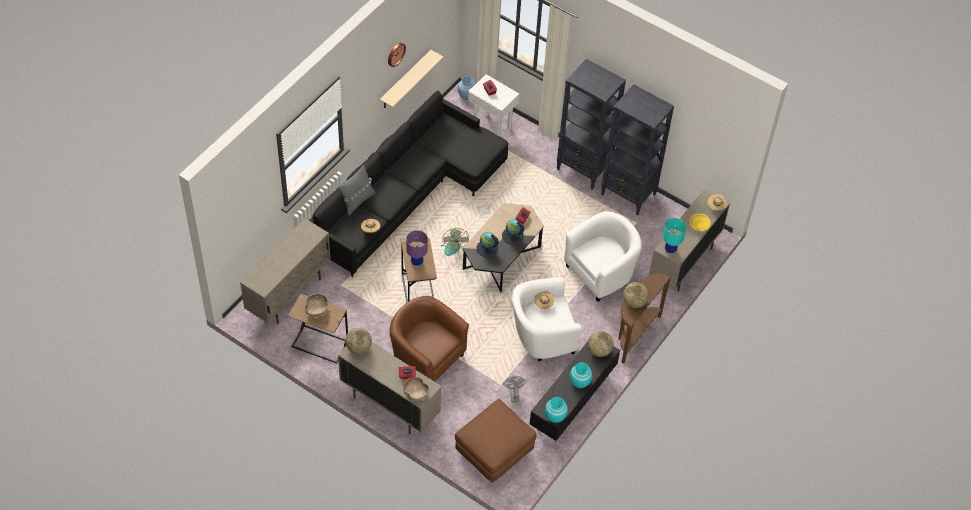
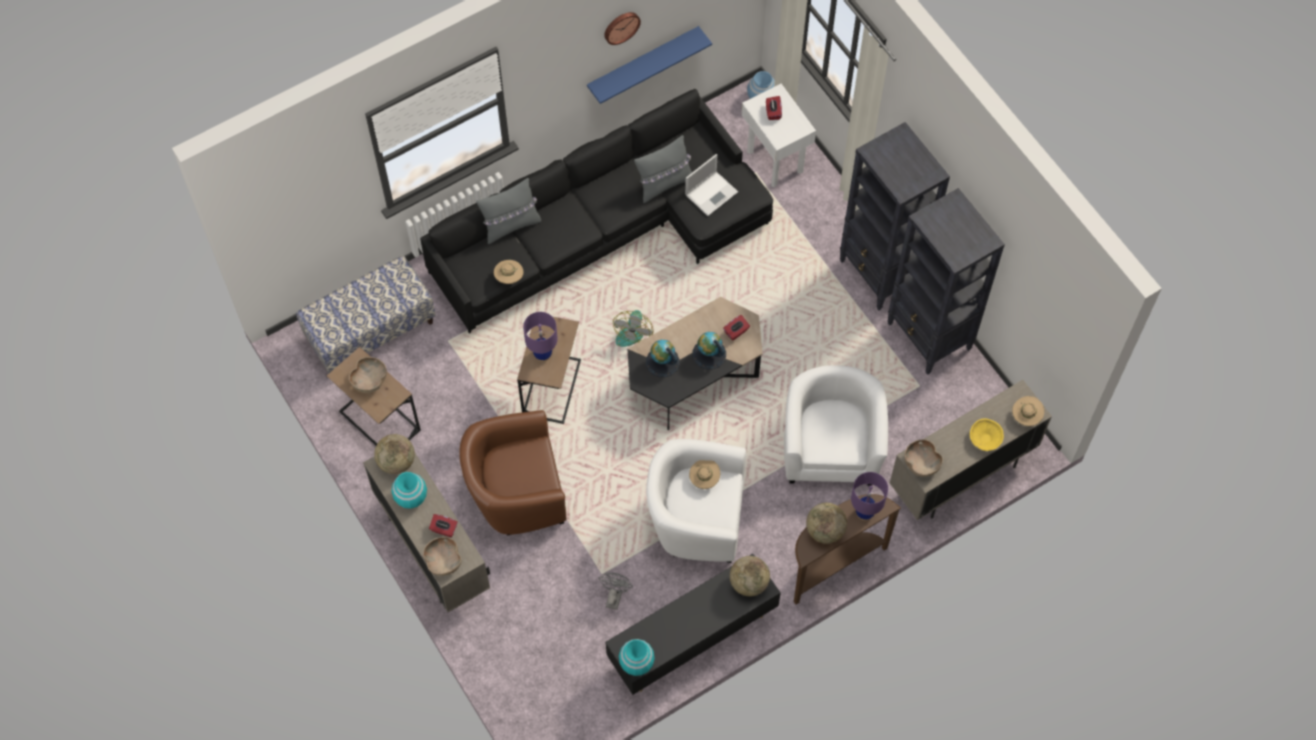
camera: 25 degrees right, 10 degrees up
beige cabinet [240,218,331,324] -> bench [296,256,436,373]
beige shelf [380,50,444,108] -> blue shelf [587,26,712,104]
brown armchair [389,296,469,382] -> brown armchair turned 75 degrees counterclockwise [459,410,566,536]
brown ottoman [455,399,537,482] -> none
white armchair [564,211,642,301] -> white armchair turned 75 degrees counterclockwise [784,365,888,485]
turquoise vase [570,362,592,388] -> turquoise vase moved to [392,472,427,509]
turquoise table lamp [663,218,686,255] -> brown bowl [904,440,943,477]
none -> grey pillow [634,135,692,203]
none -> laptop [685,154,738,216]
none -> purple table lamp [851,472,888,521]

